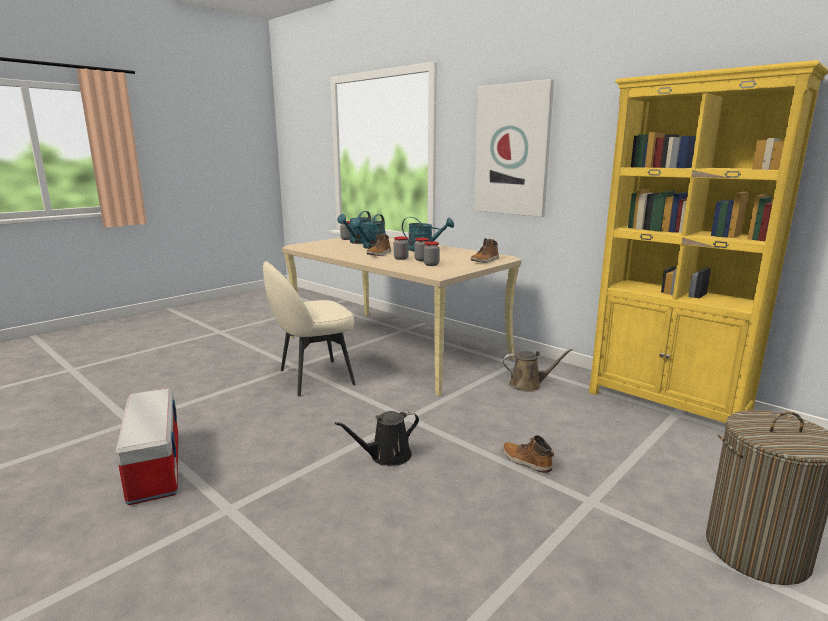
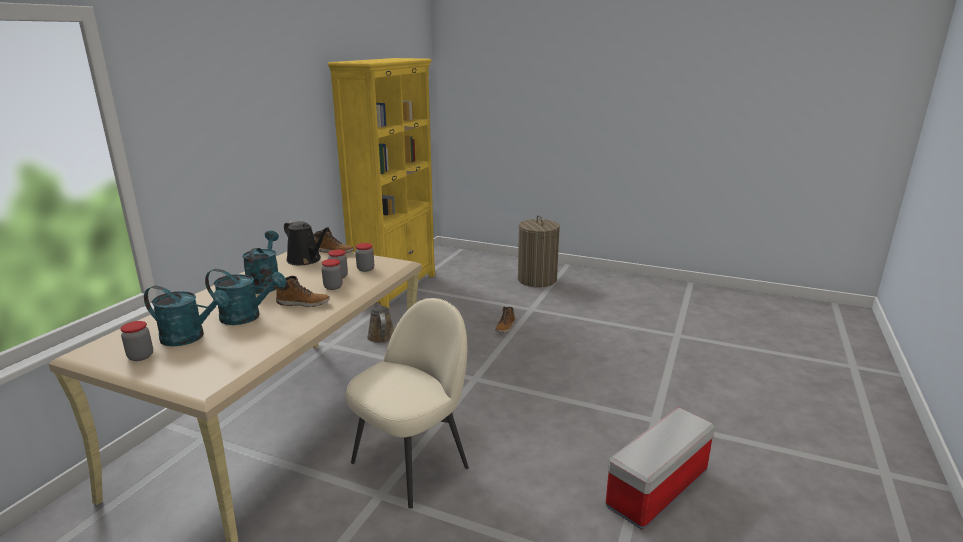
camera: 110 degrees left, 5 degrees up
beige chair [263,261,356,397] -> beige chair turned 90 degrees counterclockwise [345,298,469,509]
black watering can [335,411,419,465] -> black watering can moved to [284,221,329,265]
picture [474,79,554,217] -> none

